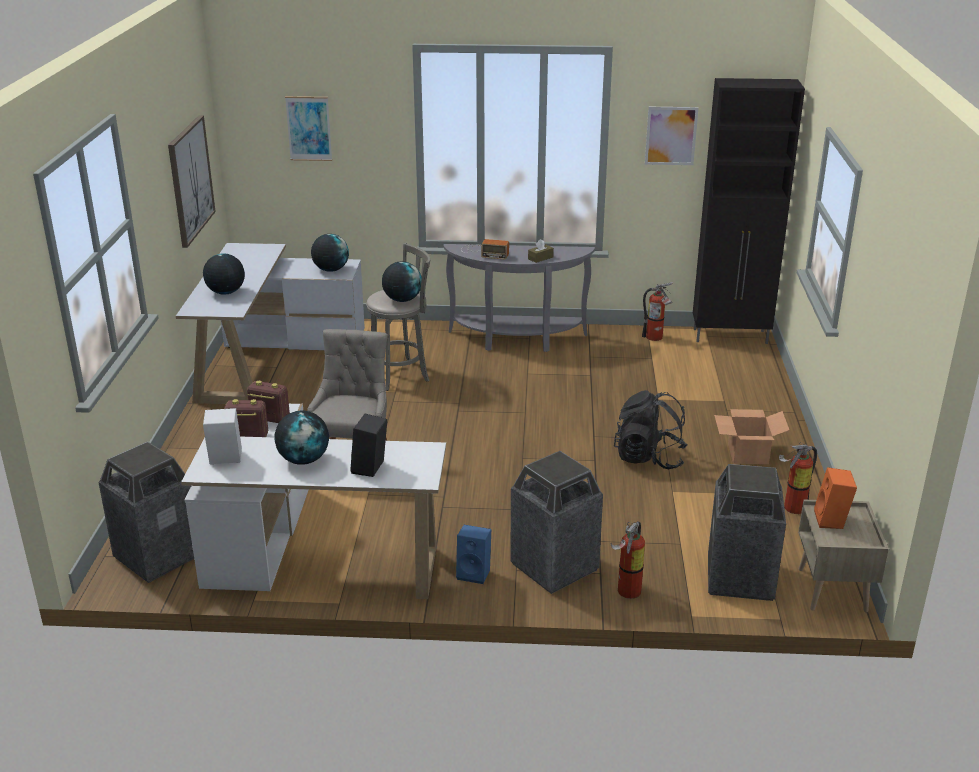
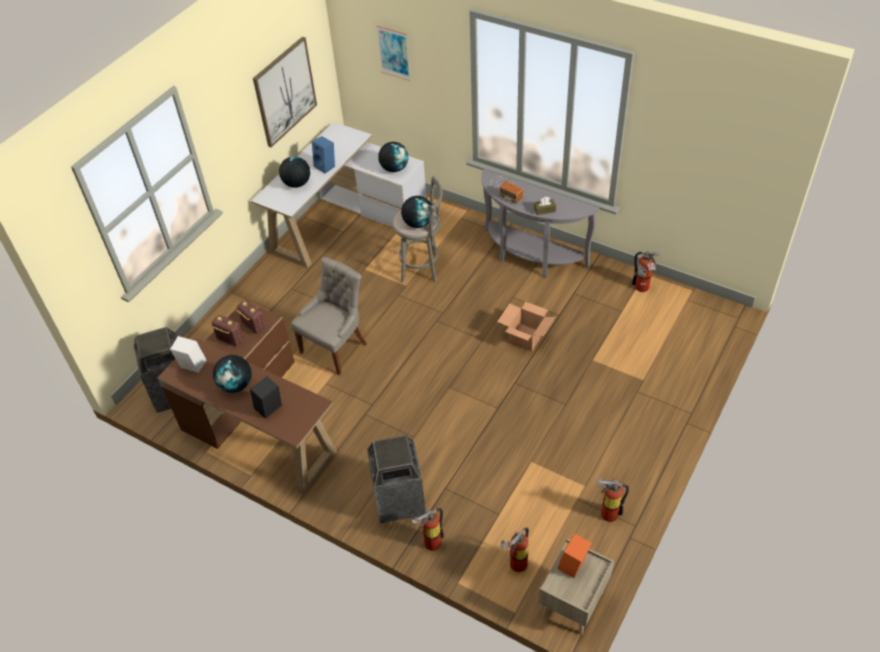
camera: 30 degrees right, 20 degrees up
white desk [181,404,446,599] -> brown desk [157,305,337,495]
blue speaker [456,525,491,584] -> blue speaker moved to [312,136,335,173]
black backpack [614,390,688,469] -> none
picture [645,107,698,165] -> none
black cabinet [693,78,805,344] -> none
trash can [708,464,786,601] -> fire extinguisher [501,527,529,572]
cardboard box [714,409,789,464] -> cardboard box moved to [497,302,555,351]

